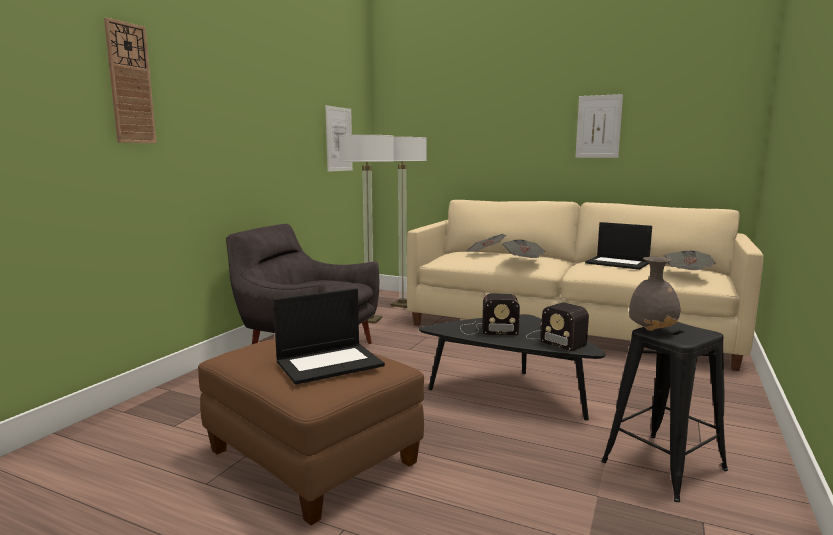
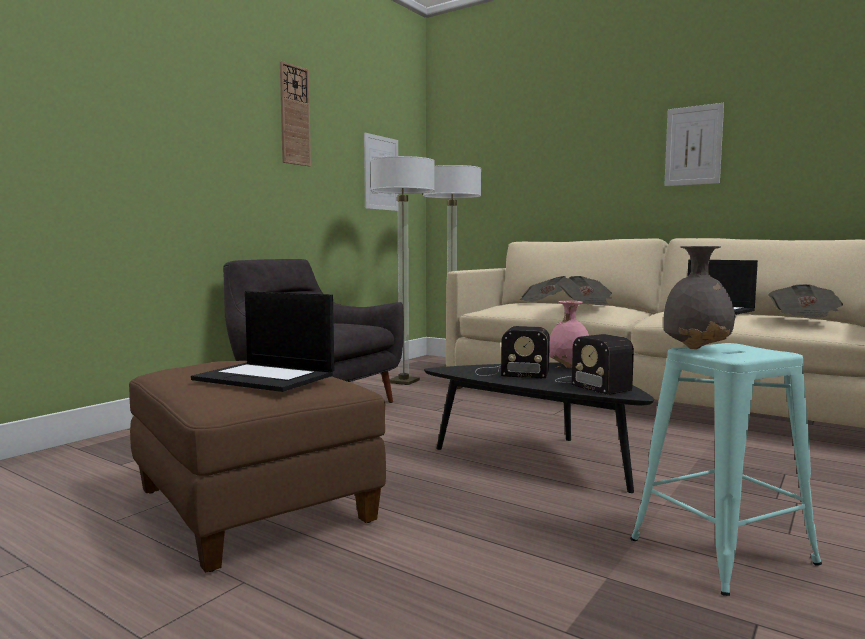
camera: 10 degrees right, 5 degrees down
wall clock [104,17,157,143] -> wall clock moved to [280,61,311,166]
laptop [273,288,385,385] -> laptop turned 45 degrees clockwise [191,291,334,392]
black stool [601,322,728,502] -> turquoise stool [630,343,822,596]
none -> pink vase [549,301,589,368]

